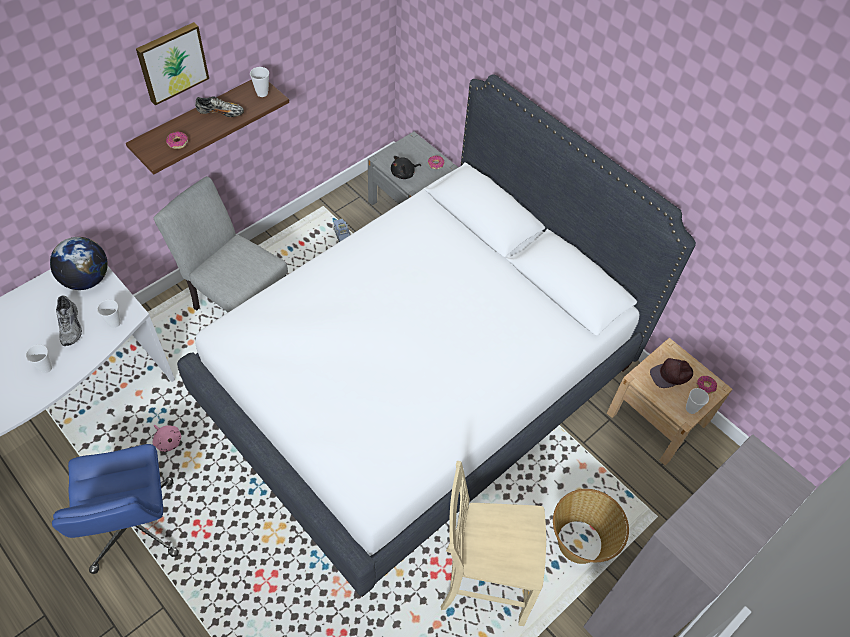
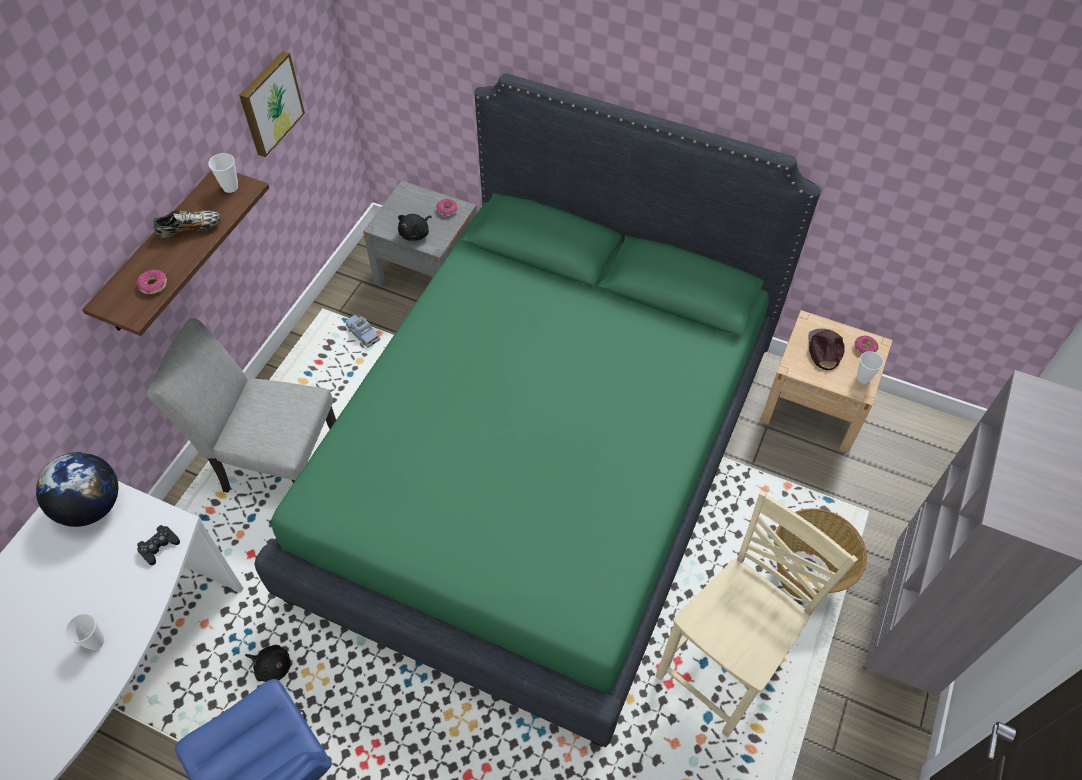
camera: 20 degrees left, 0 degrees up
grey shoe [56,295,82,346] -> none
cup [97,300,121,328] -> black game controller [137,525,180,565]
picture [136,22,209,105] -> picture moved to [239,51,305,157]
pink plush toy [153,424,181,452] -> black plush toy [245,645,290,682]
white bed [177,74,696,597] -> green bed [254,73,821,748]
beige chair [441,461,546,626] -> beige chair turned 150 degrees clockwise [656,490,858,737]
brown cap [650,358,693,388] -> brown cap turned 135 degrees clockwise [808,329,845,370]

